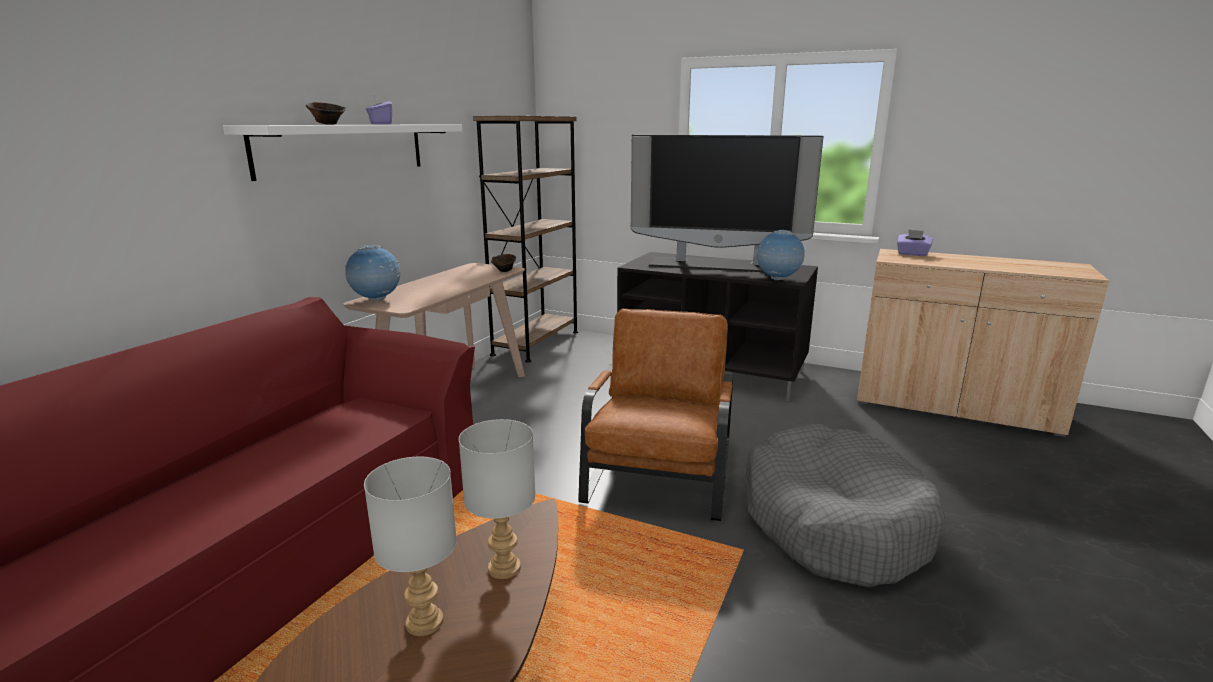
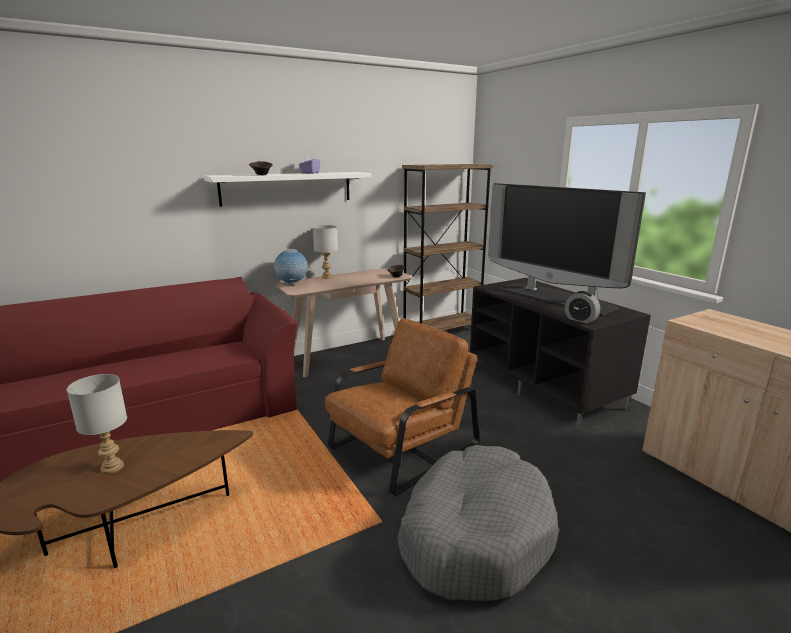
camera: 35 degrees right, 0 degrees up
grey table lamp [459,419,536,579] -> grey table lamp moved to [313,225,338,279]
globe [757,230,805,280] -> alarm clock [565,291,600,324]
purple tissue box [897,230,933,256] -> none

